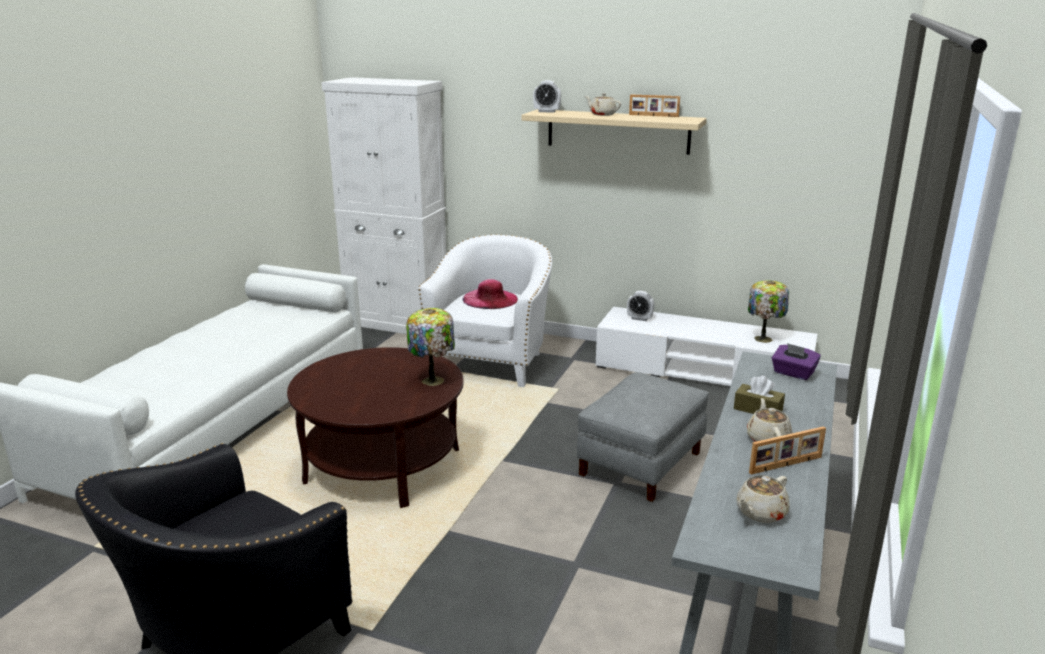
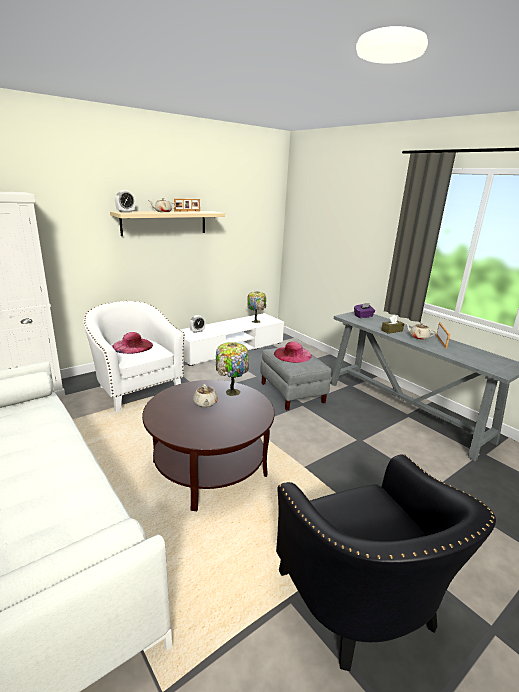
camera: 60 degrees left, 0 degrees up
beige teapot [737,475,790,523] -> beige teapot moved to [193,384,218,408]
none -> pink hat [274,341,312,363]

